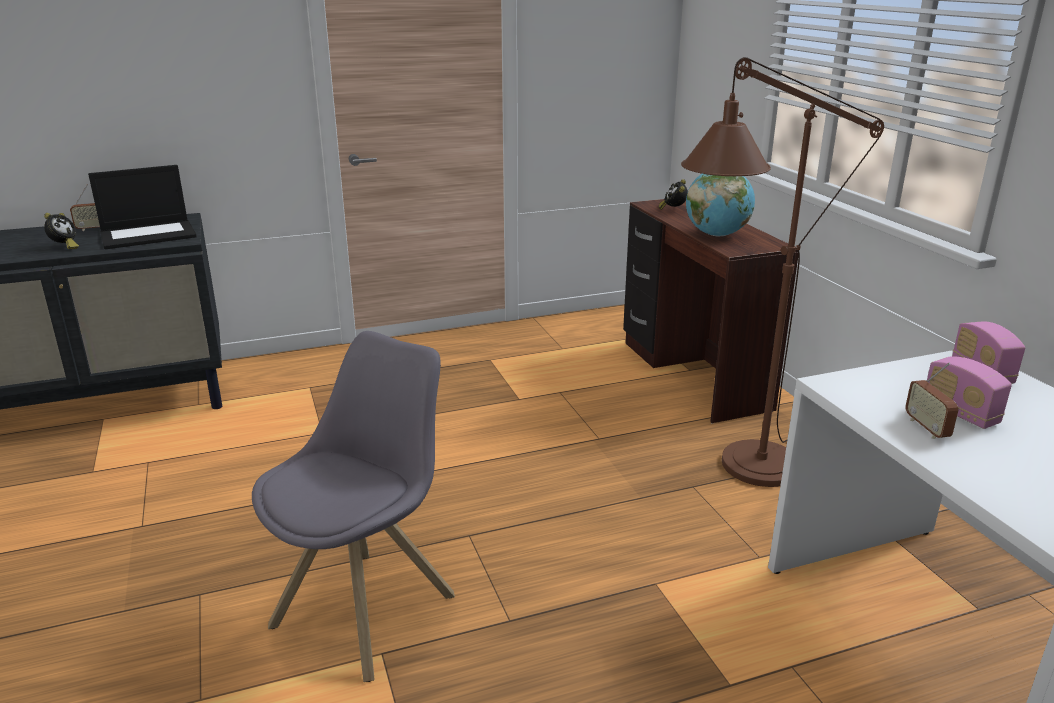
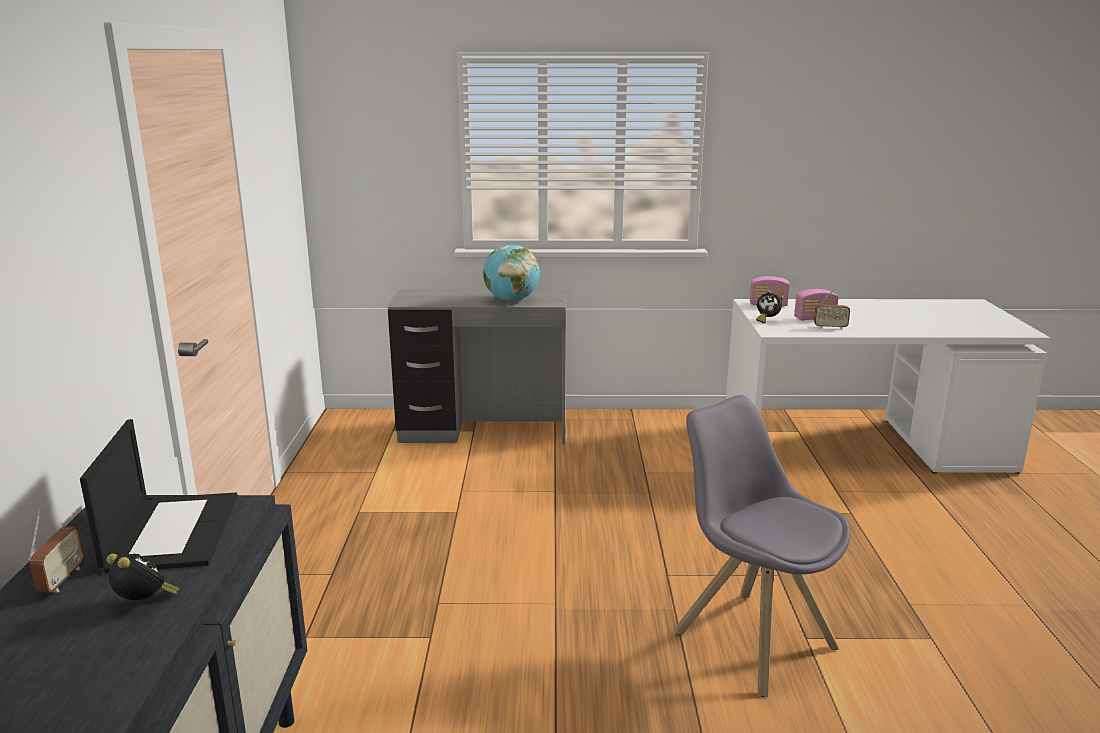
camera: 70 degrees left, 5 degrees down
brown desk [623,199,798,424] -> grey desk [388,290,566,445]
alarm clock [659,179,688,210] -> alarm clock moved to [756,290,783,323]
brown floor lamp [681,57,884,487] -> none

